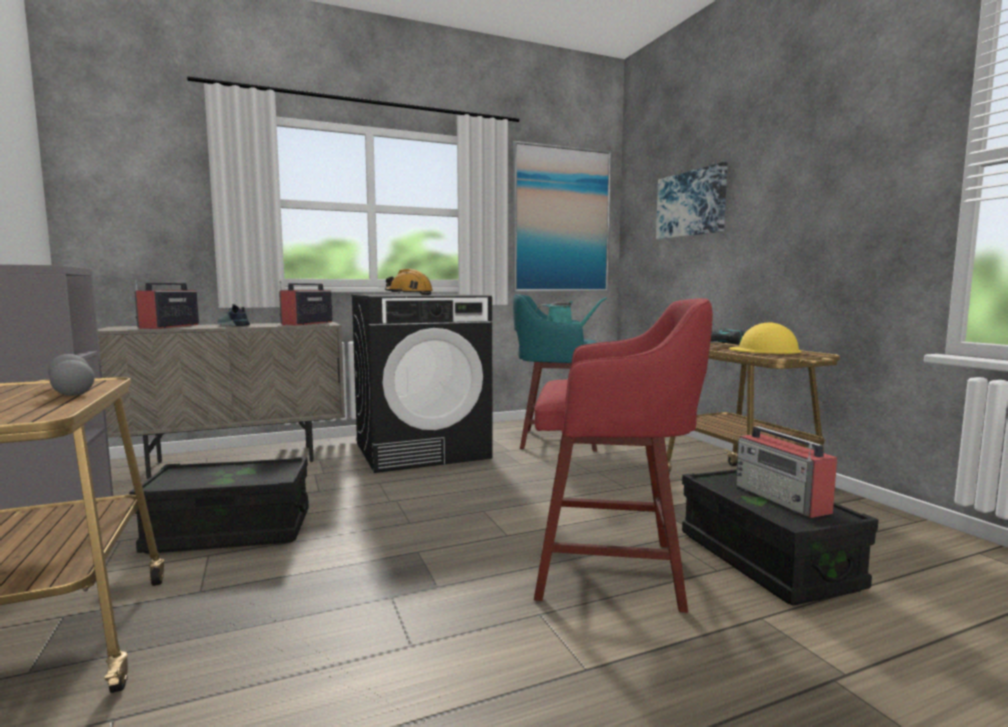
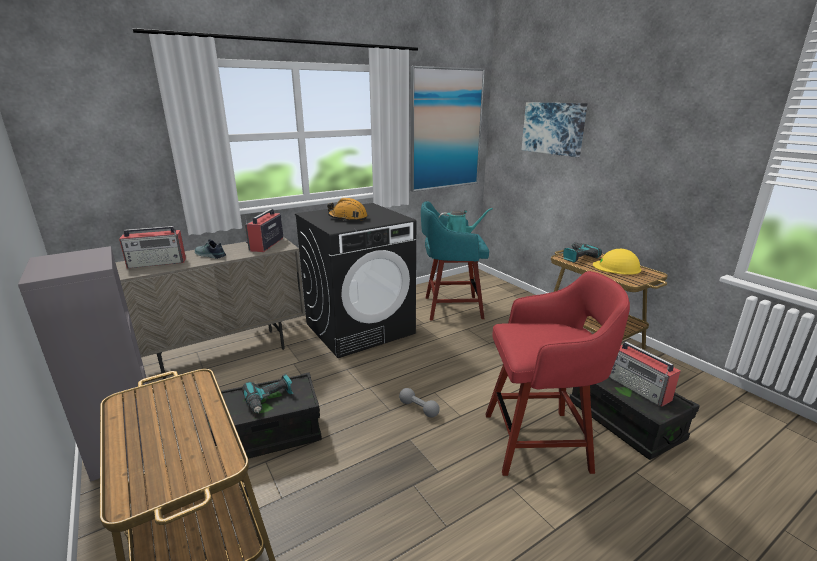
camera: 10 degrees left, 15 degrees up
grey dumbbell [48,354,94,396] -> grey dumbbell moved to [399,388,440,417]
radio [134,280,199,329] -> radio turned 105 degrees counterclockwise [119,226,186,268]
none -> power drill [242,374,293,413]

